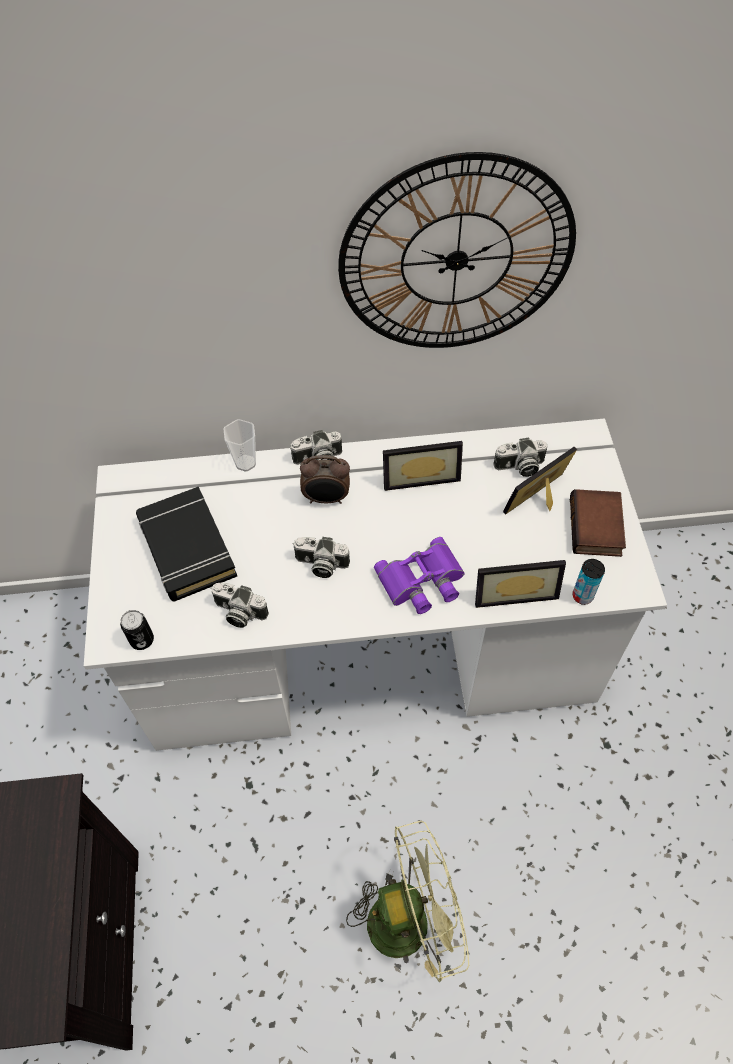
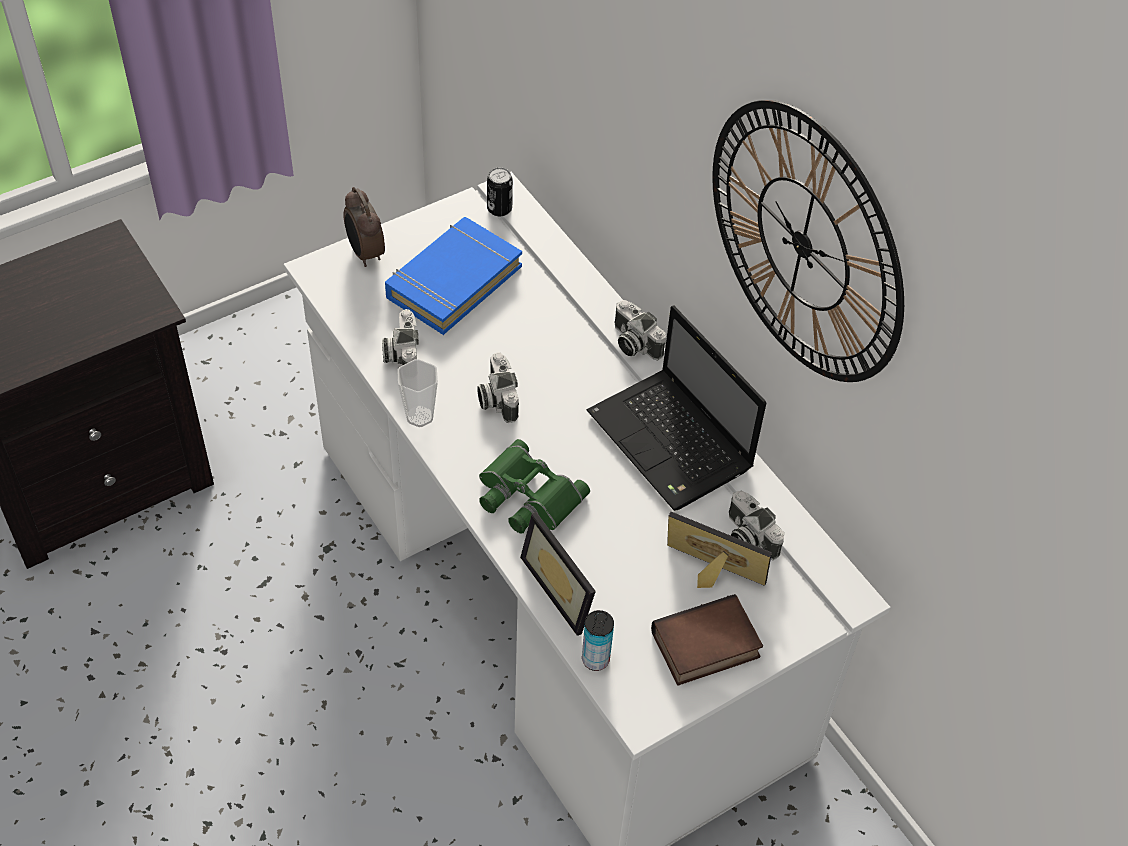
camera: 60 degrees right, 5 degrees down
can [120,610,154,650] -> can moved to [487,168,513,216]
black book [136,487,237,602] -> blue book [385,217,522,335]
cup [224,419,256,472] -> cup moved to [397,359,438,427]
alarm clock [300,455,350,504] -> alarm clock moved to [343,187,385,267]
green fan [346,821,469,982] -> none
purple binoculars [374,537,465,614] -> green binoculars [479,439,590,533]
picture frame [383,441,463,491] -> laptop [587,305,766,511]

